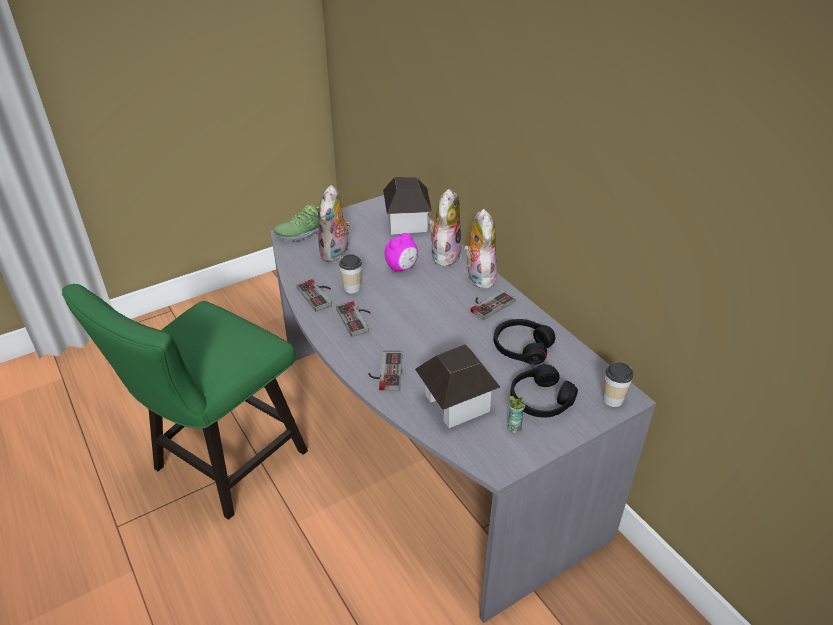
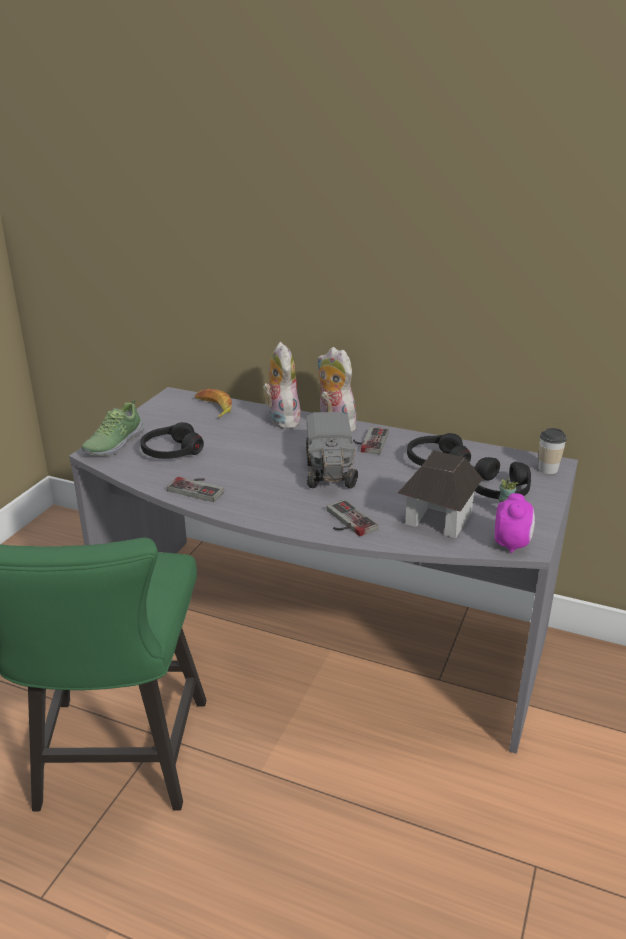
camera: 35 degrees left, 10 degrees down
plush toy [318,185,350,262] -> black headphones [140,422,204,459]
game controller [336,301,371,337] -> none
cup [339,254,362,293] -> none
toy house [383,177,432,235] -> banana [195,389,232,418]
alarm clock [385,233,418,272] -> alarm clock moved to [495,493,535,553]
none -> toy truck [306,412,358,488]

